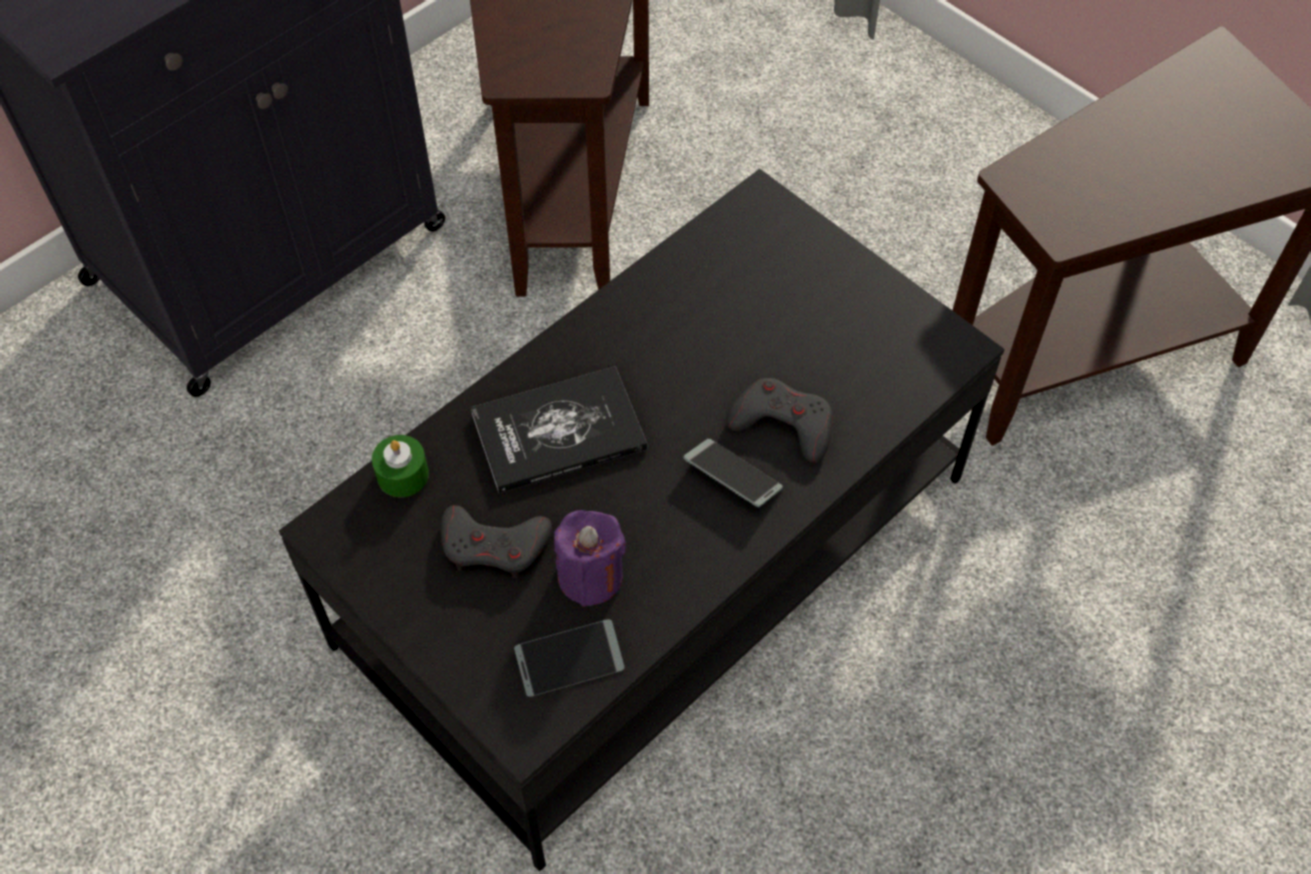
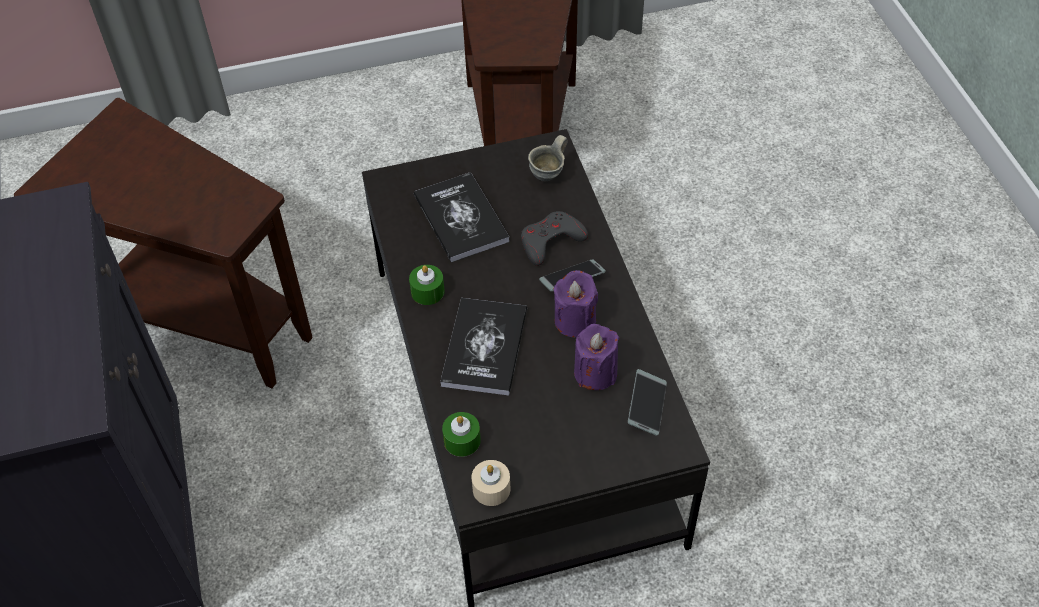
camera: 60 degrees left, 5 degrees down
grey game controller [441,505,552,578] -> none
none -> green candle [409,265,445,305]
none -> book [414,172,509,262]
none -> beige candle [472,460,511,506]
none -> grey mug [528,135,568,181]
none -> purple candle [554,270,598,337]

